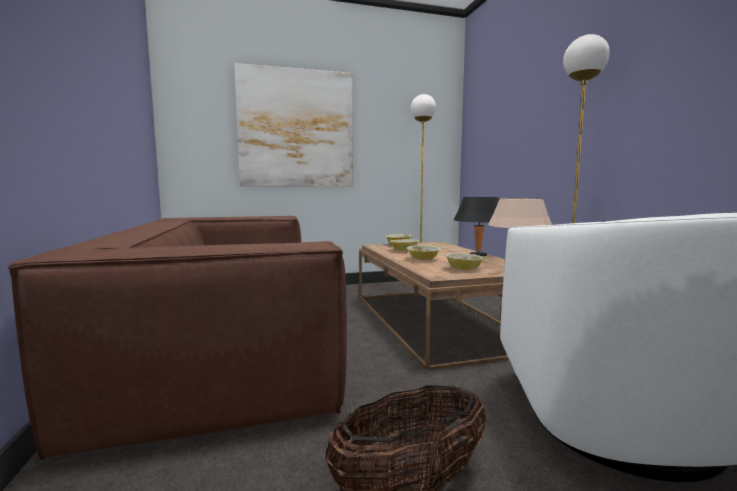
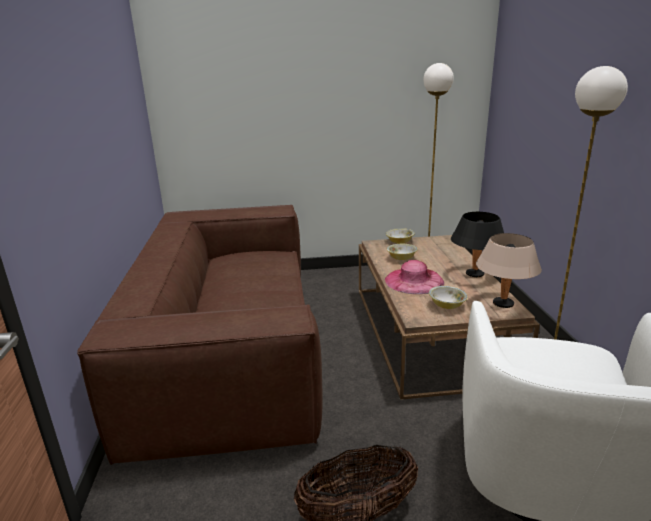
camera: 10 degrees right, 15 degrees up
picture [234,63,353,187] -> none
bowl [407,245,441,260] -> pink hat [385,260,444,294]

